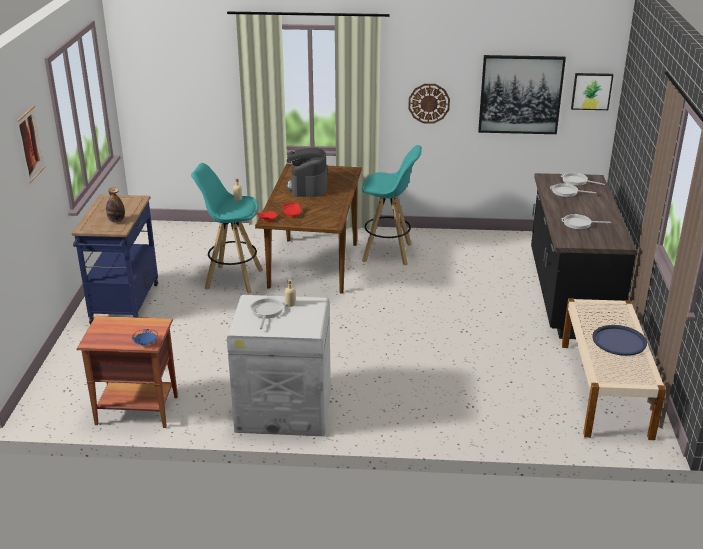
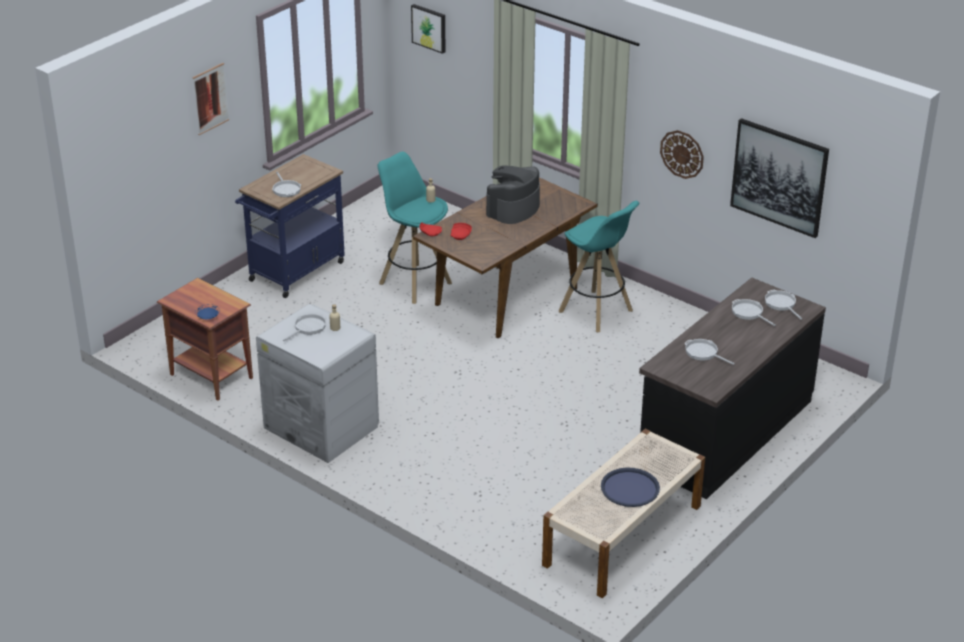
camera: 35 degrees right, 5 degrees up
bottle [106,187,125,223] -> frying pan [272,172,301,197]
picture [571,73,613,110] -> picture moved to [411,4,446,54]

